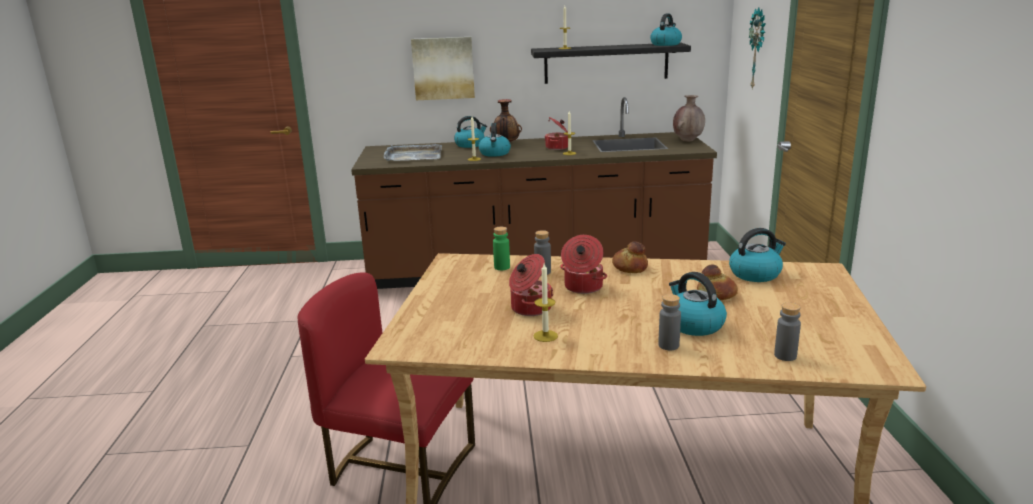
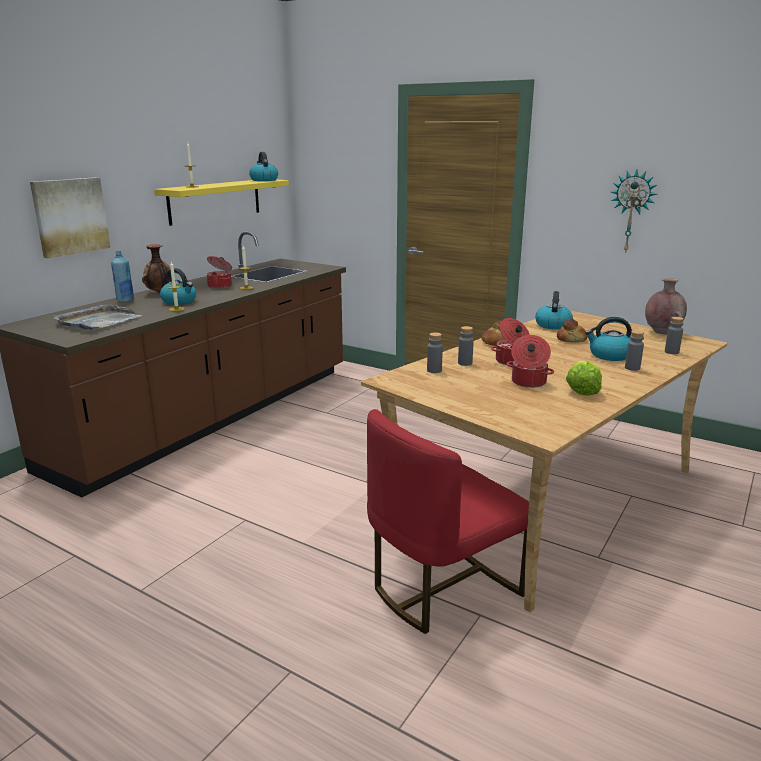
camera: 55 degrees left, 0 degrees up
kettle [454,116,487,148] -> blue bottle [111,251,134,302]
green bottle [493,227,510,270] -> grey bottle [427,333,443,373]
black shelf [531,43,691,84] -> yellow shelf [154,180,289,226]
candle [534,264,558,342] -> lettuce [566,361,602,396]
brown vase [673,95,705,141] -> brown vase moved to [645,278,687,335]
wall clock [749,8,766,89] -> wall clock moved to [611,170,658,253]

